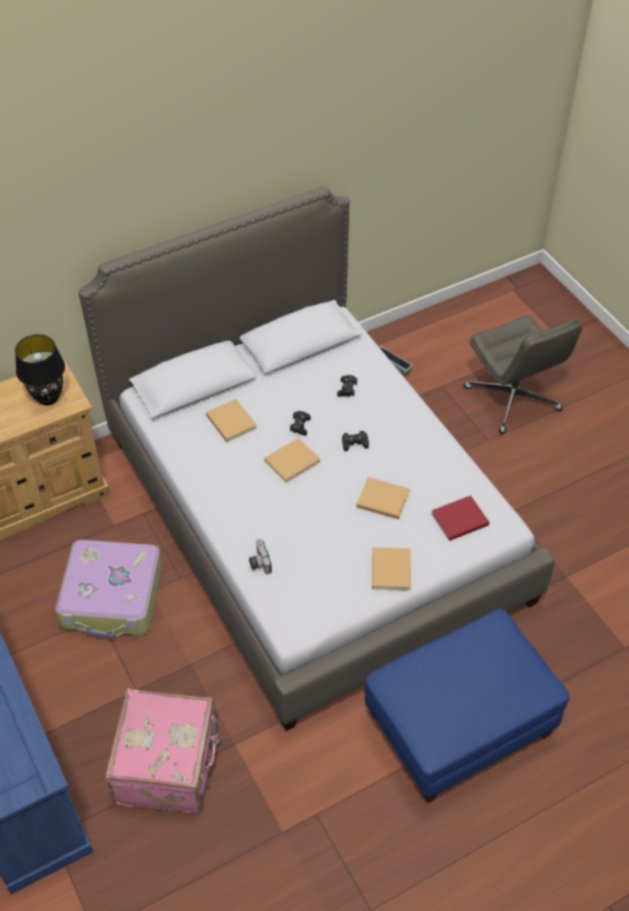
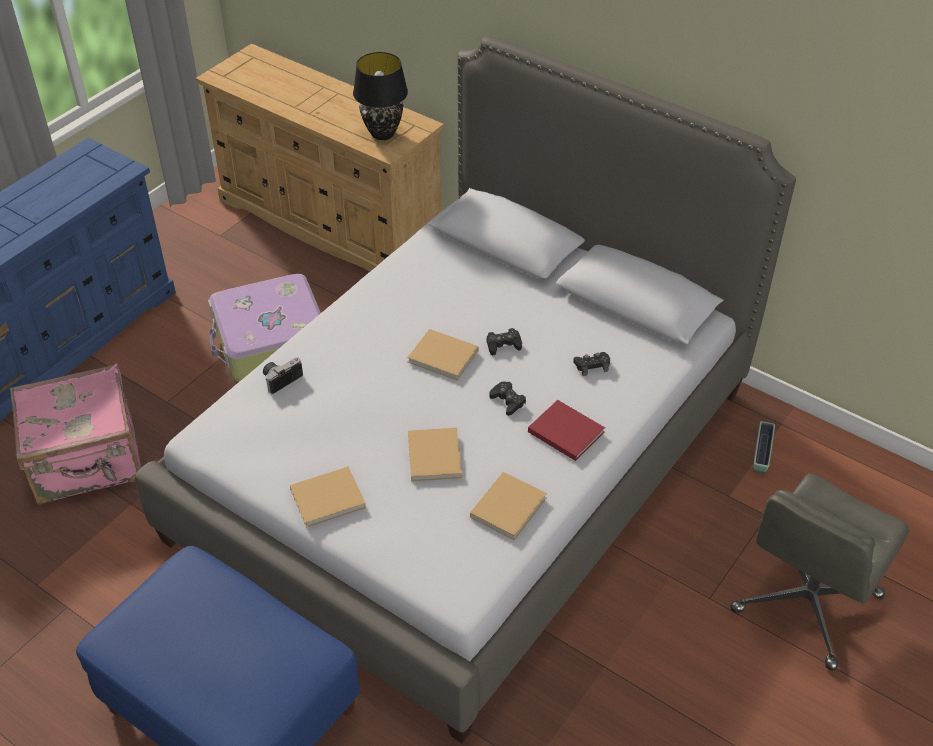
camera: 65 degrees right, 5 degrees down
beige book [206,399,257,442] -> beige book moved to [470,472,547,540]
red book [431,495,489,541] -> red book moved to [528,400,605,461]

